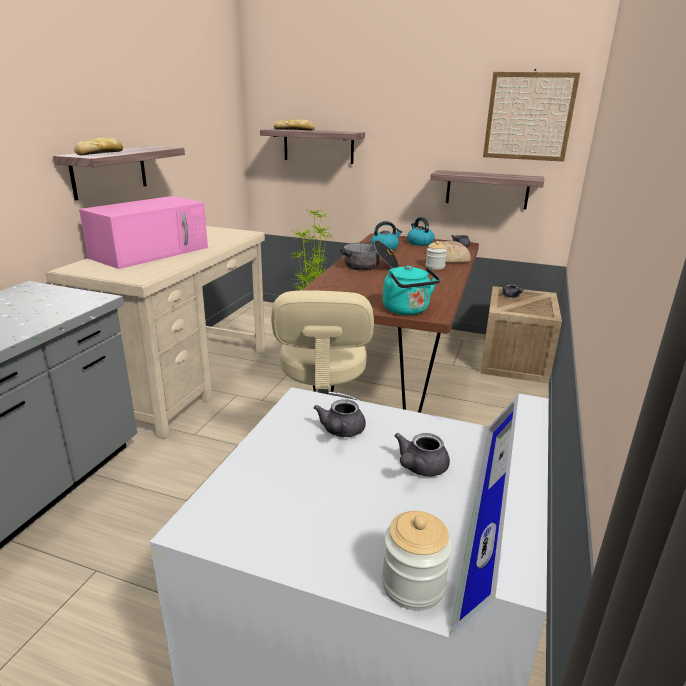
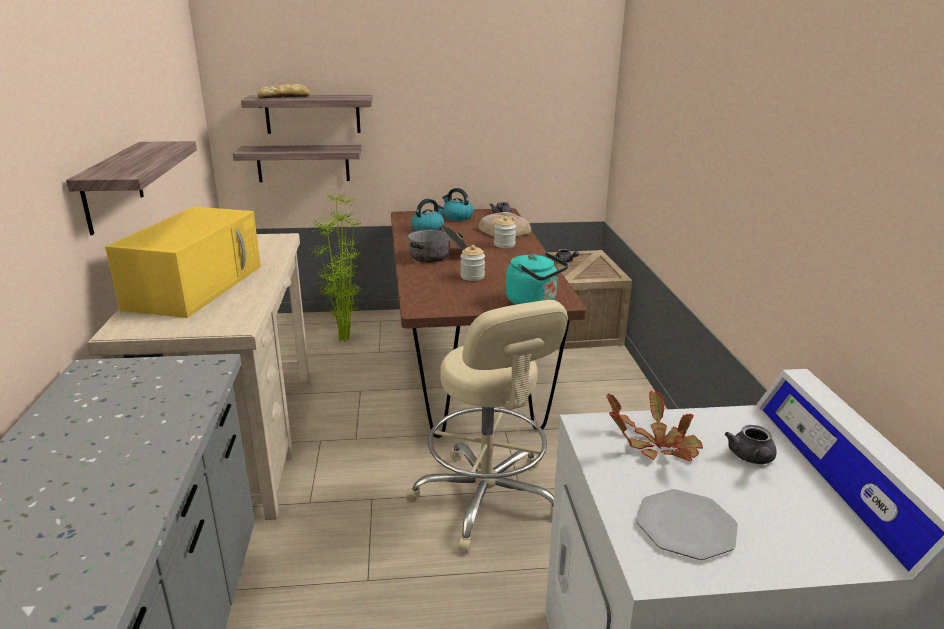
camera: 25 degrees left, 0 degrees up
bread [74,137,123,155] -> none
pink microwave [79,196,208,269] -> yellow microwave [105,207,261,318]
grey teapot [314,399,366,437] -> potted plant [606,390,703,461]
jar [382,511,452,611] -> jar moved to [460,245,485,281]
shelf [430,170,545,209] -> shelf moved to [233,145,361,182]
picture [483,69,580,162] -> none
none -> plate [636,489,738,560]

